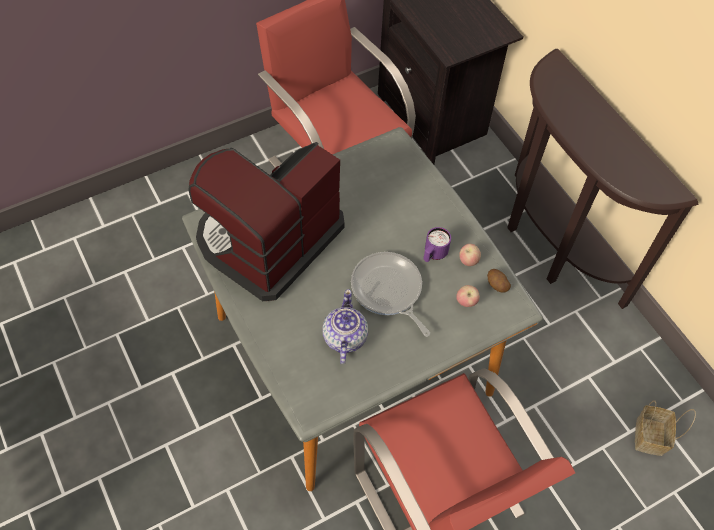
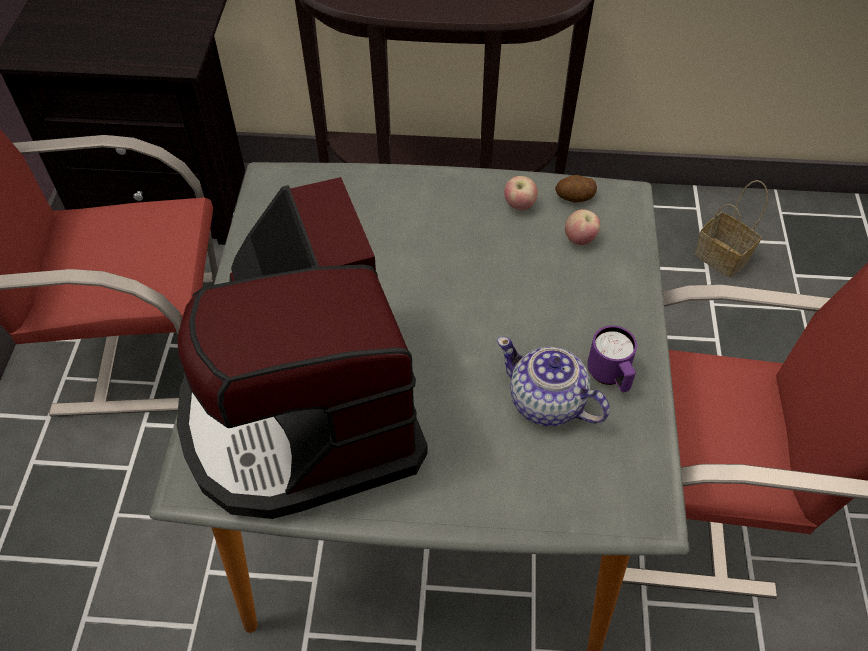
camera: 55 degrees left, 5 degrees down
frying pan [351,252,430,337] -> none
purple mug [424,227,451,262] -> purple mug moved to [587,325,637,392]

